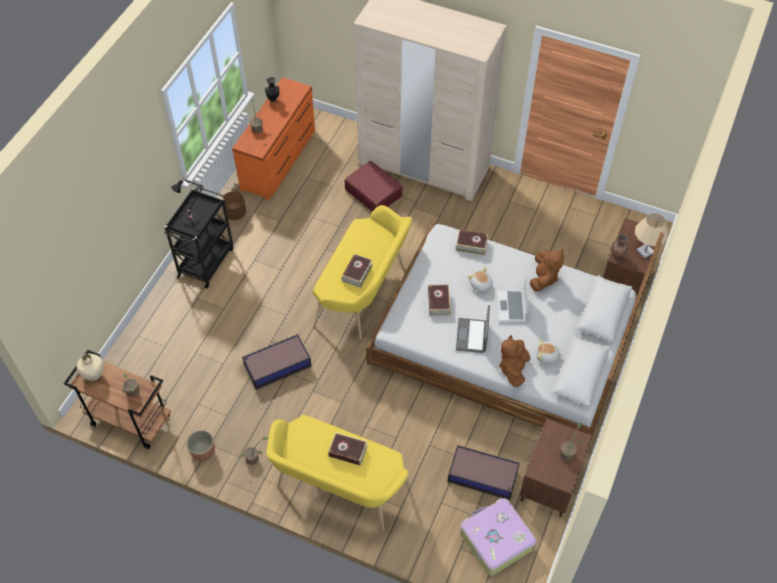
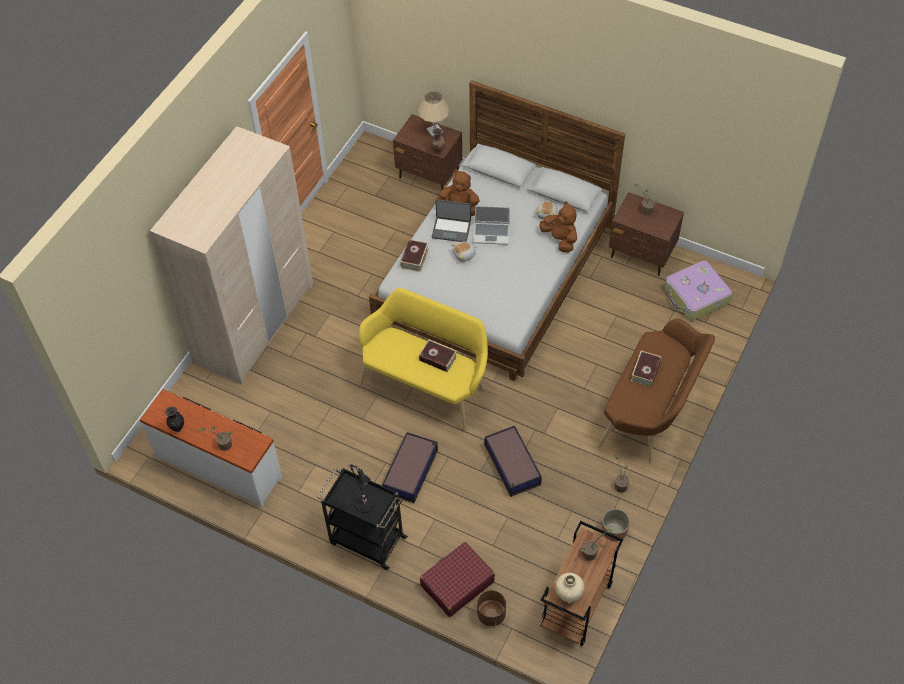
camera: 85 degrees left, 0 degrees up
brown planter [223,191,246,220] -> brown planter moved to [477,590,506,626]
orange dresser [232,77,315,200] -> white dresser [140,389,282,508]
yellow bench [266,415,410,530] -> brown bench [598,318,715,464]
red suitcase [344,161,403,212] -> red suitcase moved to [420,542,495,617]
book [428,284,451,316] -> none
storage box [448,445,520,500] -> storage box moved to [382,432,438,503]
laptop [456,305,490,353] -> laptop moved to [432,199,471,242]
brown plush toy [499,335,530,387] -> brown plush toy turned 150 degrees counterclockwise [539,201,577,252]

